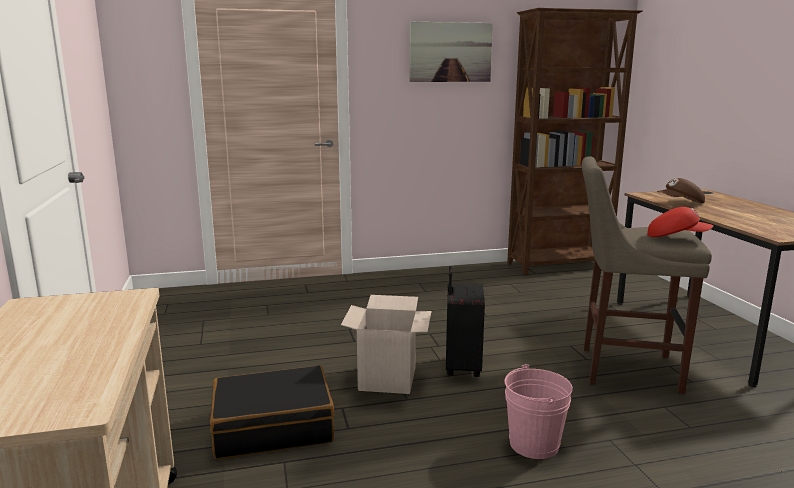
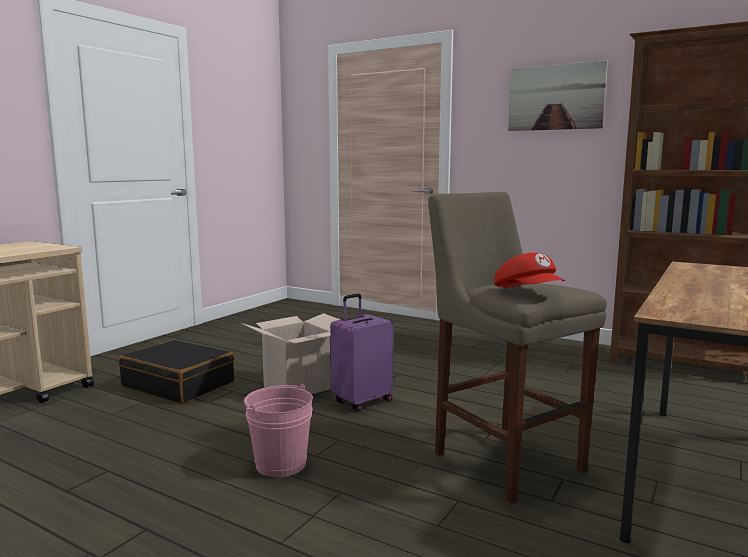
camera: 45 degrees right, 5 degrees down
black suitcase [446,266,485,377] -> purple suitcase [330,294,393,411]
brown cap [657,178,705,203] -> none

